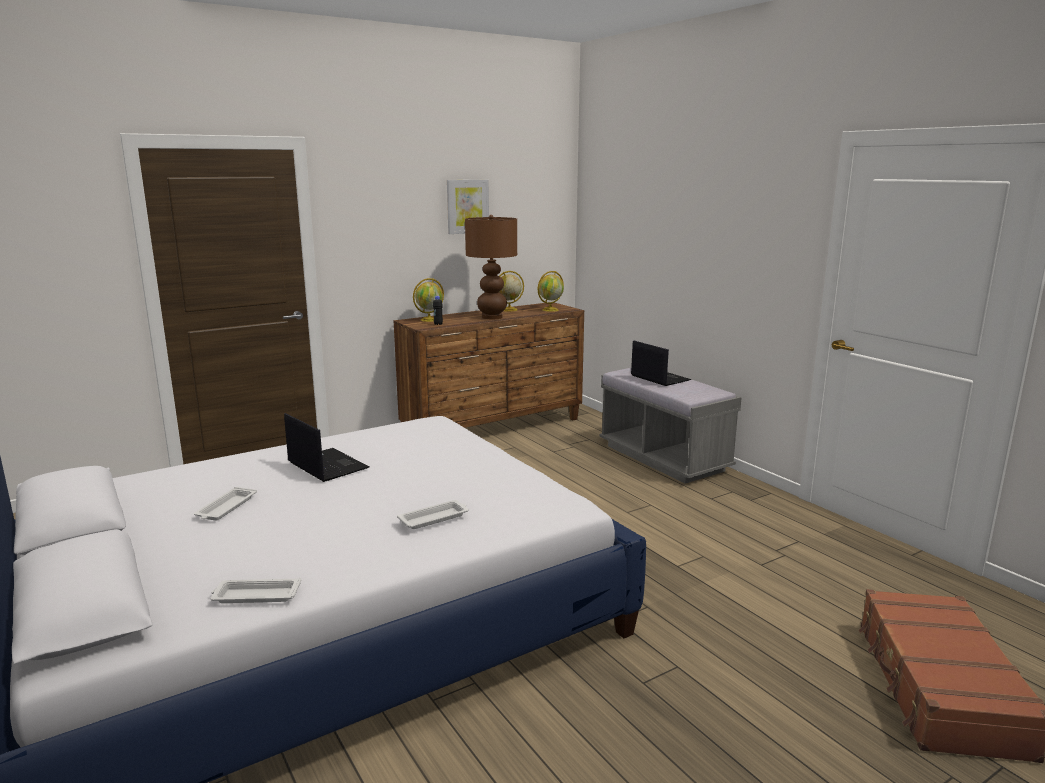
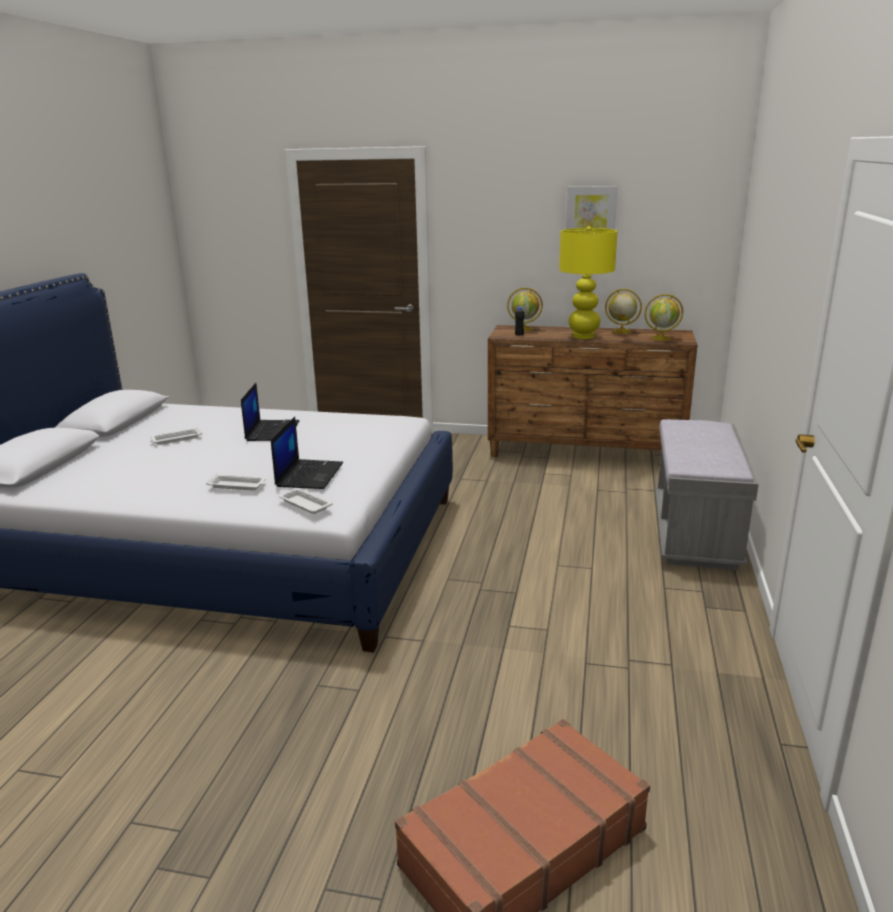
camera: 45 degrees right, 5 degrees up
white tray [210,578,301,603] -> white tray moved to [278,488,333,514]
brown table lamp [465,215,517,319] -> yellow table lamp [559,226,617,339]
laptop [631,340,691,386] -> laptop moved to [271,417,343,489]

